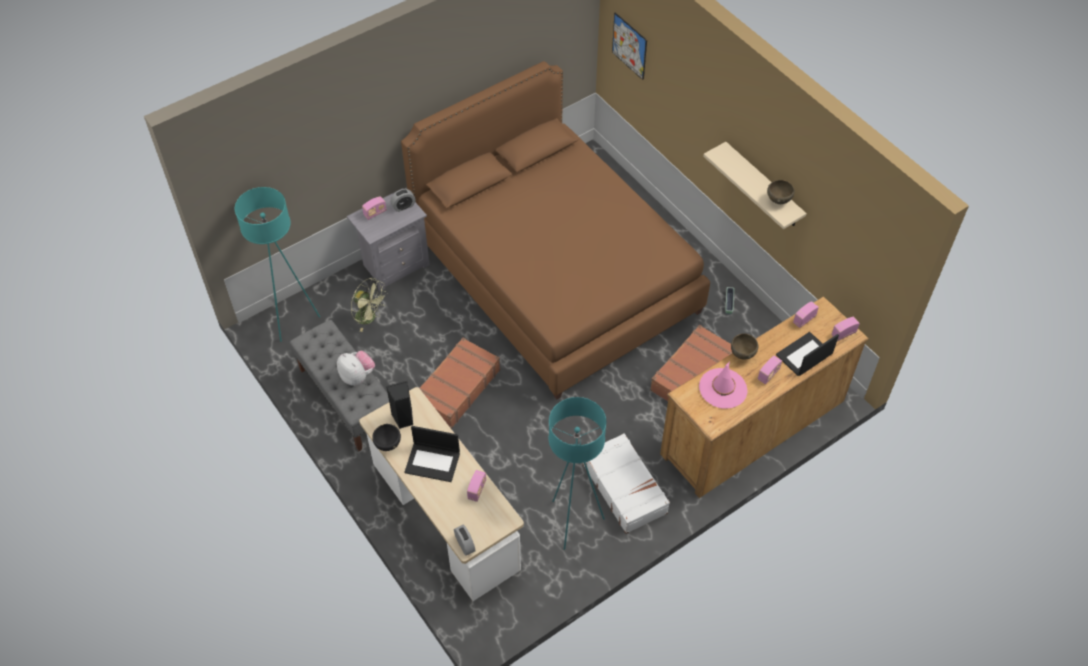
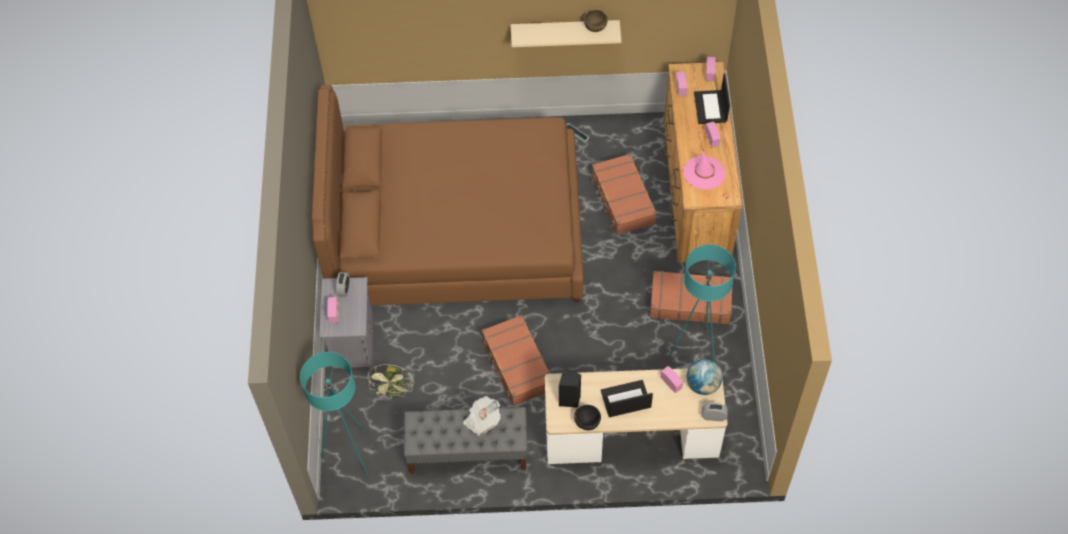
camera: 55 degrees left, 5 degrees up
plush toy [337,351,375,386] -> newspaper [463,396,501,436]
green fan [351,277,388,332] -> green fan turned 120 degrees clockwise [367,364,414,399]
laptop [404,426,460,482] -> laptop turned 150 degrees counterclockwise [601,380,653,417]
white suitcase [582,433,670,534] -> brown suitcase [650,271,732,324]
picture [612,12,647,80] -> none
brown bowl [731,334,758,359] -> none
none -> globe [687,359,723,395]

